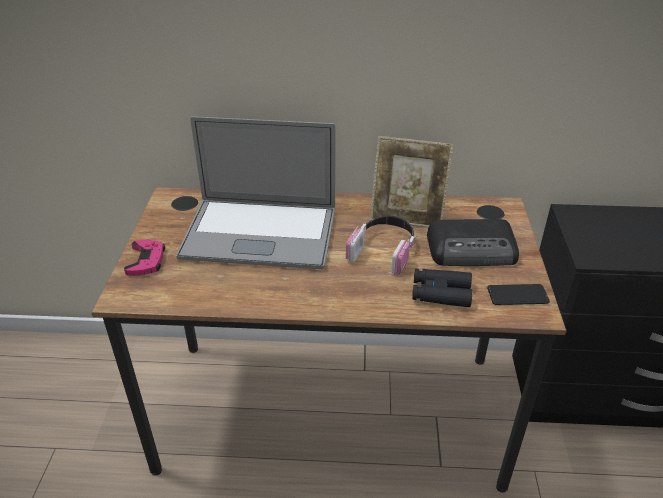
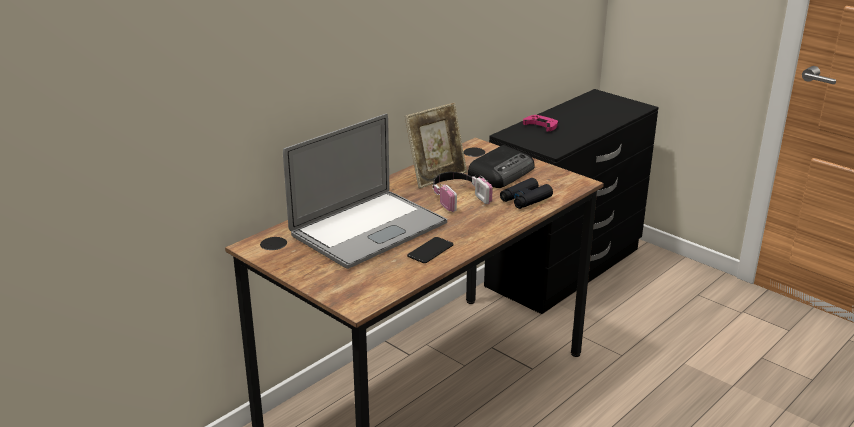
camera: 50 degrees left, 10 degrees down
pink game controller [124,240,165,276] -> pink game controller moved to [523,115,559,131]
phone [487,284,550,305] -> phone moved to [407,237,454,263]

